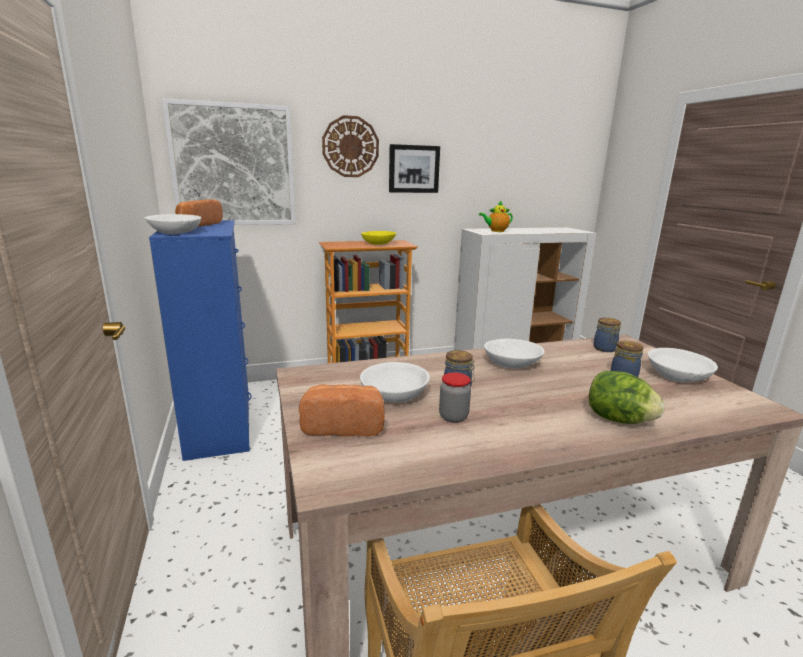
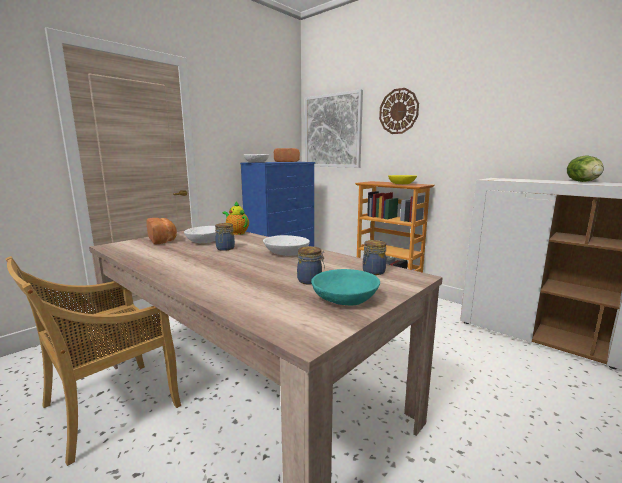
camera: 60 degrees right, 5 degrees down
picture [389,144,440,193] -> none
jar [439,372,471,423] -> none
teapot [479,201,513,232] -> teapot moved to [223,201,249,235]
lettuce [589,371,665,424] -> lettuce moved to [567,156,604,182]
white bowl [648,348,718,382] -> turquoise bowl [311,269,380,305]

